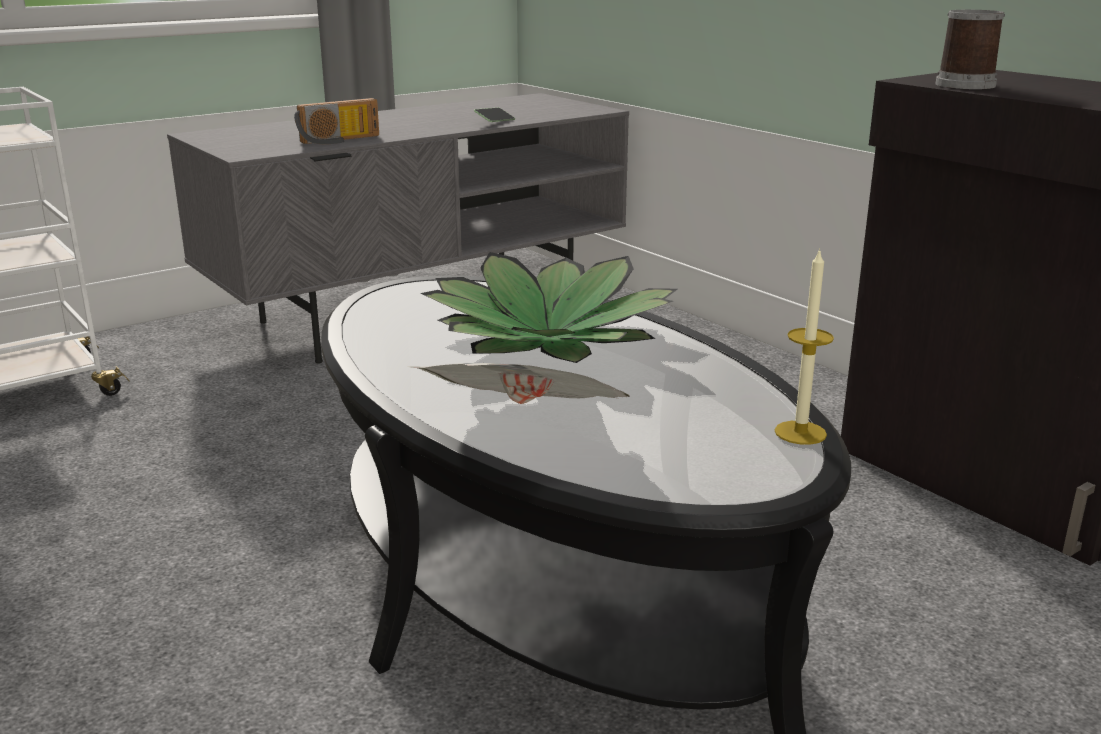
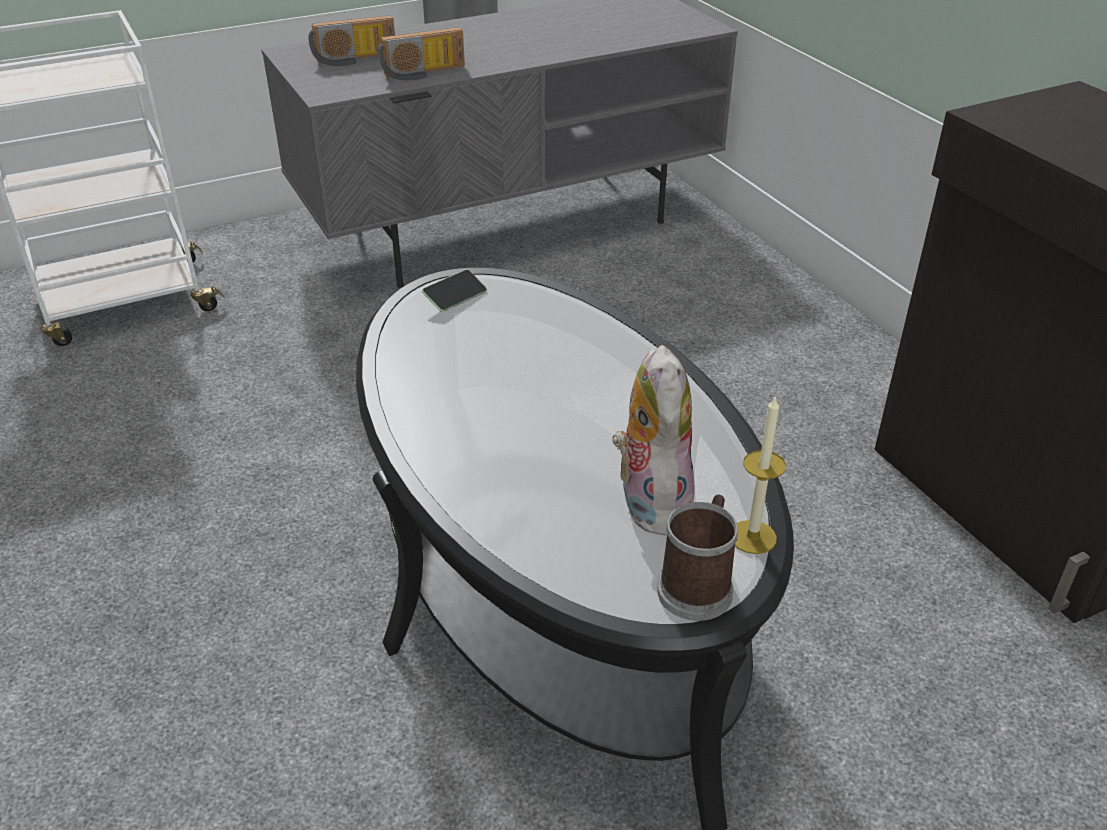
camera: 10 degrees right, 15 degrees up
newspaper [408,363,630,404] -> none
potted plant [421,252,678,363] -> none
phone [474,108,515,122] -> phone moved to [422,269,487,312]
mug [935,10,1005,89] -> mug moved to [657,495,738,621]
none -> radio [308,15,395,66]
none -> plush toy [613,345,695,536]

